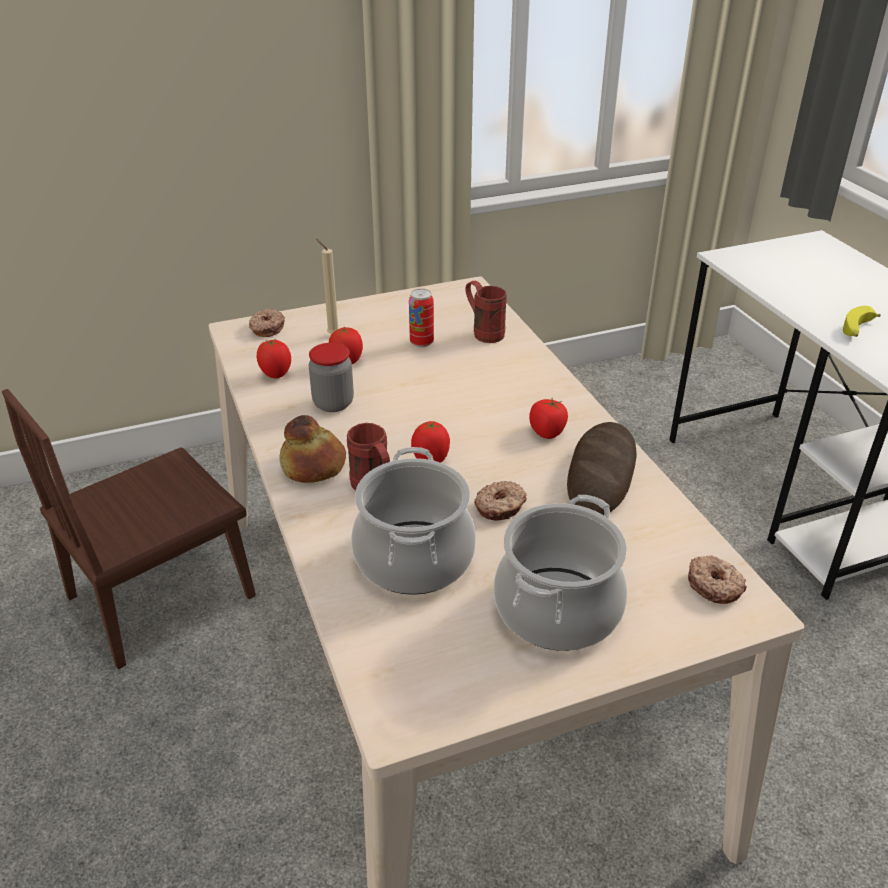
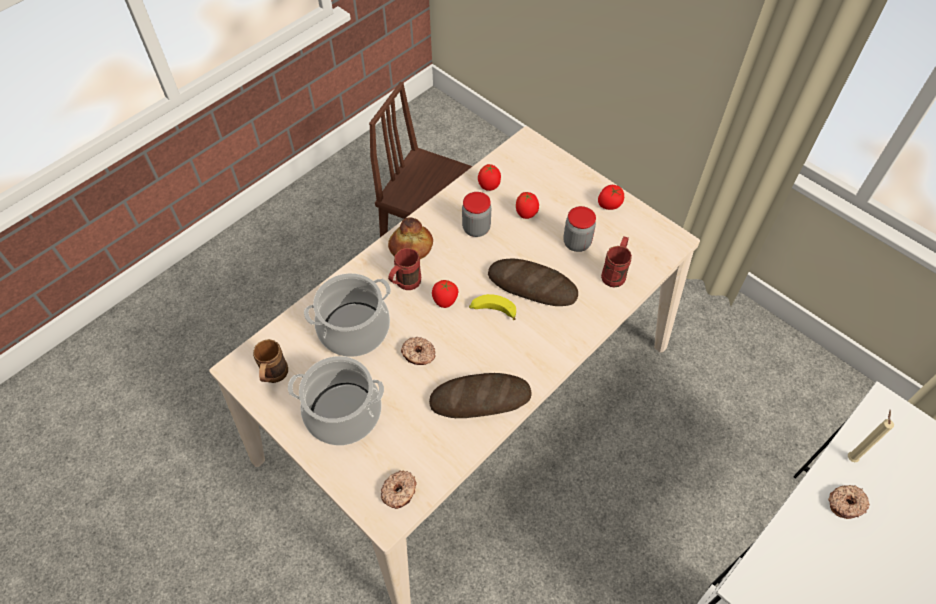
camera: 65 degrees right, 20 degrees up
donut [249,309,285,337] -> donut moved to [828,485,870,519]
beige candle [316,239,339,334] -> beige candle moved to [848,410,894,462]
can [409,289,434,347] -> jar [563,206,596,252]
tomato [529,398,568,439] -> tomato moved to [598,185,624,210]
banana [843,306,881,337] -> banana moved to [469,294,516,320]
none -> brown mug [253,339,288,383]
none -> bread [488,259,578,306]

